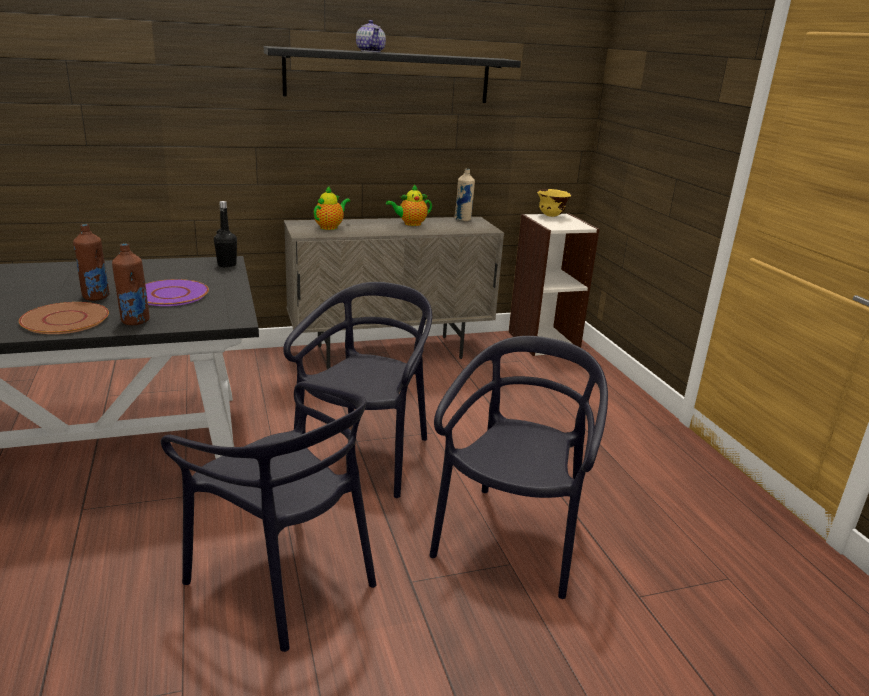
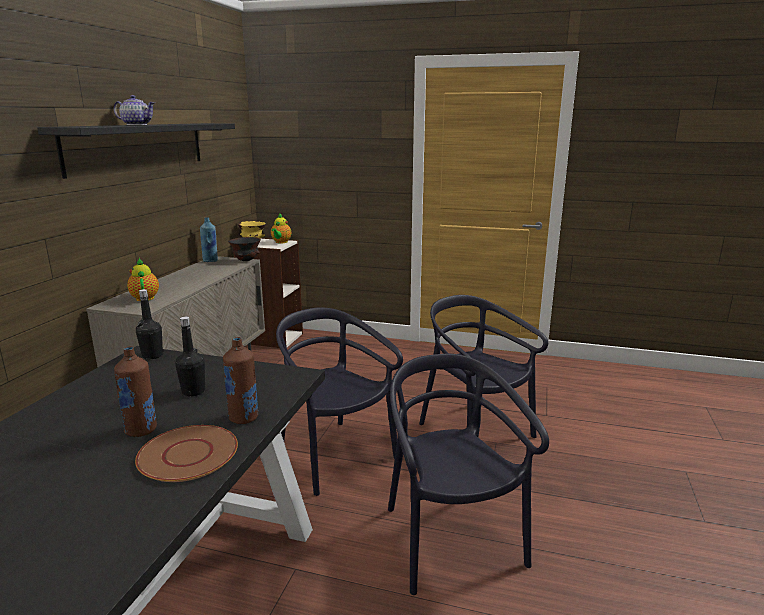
camera: 55 degrees left, 5 degrees down
purple plate [145,279,209,306] -> black bottle [175,316,205,397]
black chair [161,381,377,652] -> black chair turned 90 degrees counterclockwise [388,354,549,595]
teapot [386,185,432,226] -> teapot moved to [271,213,292,244]
beige bottle [454,169,475,221] -> blue bottle [200,218,218,262]
none -> black bowl [228,237,261,261]

